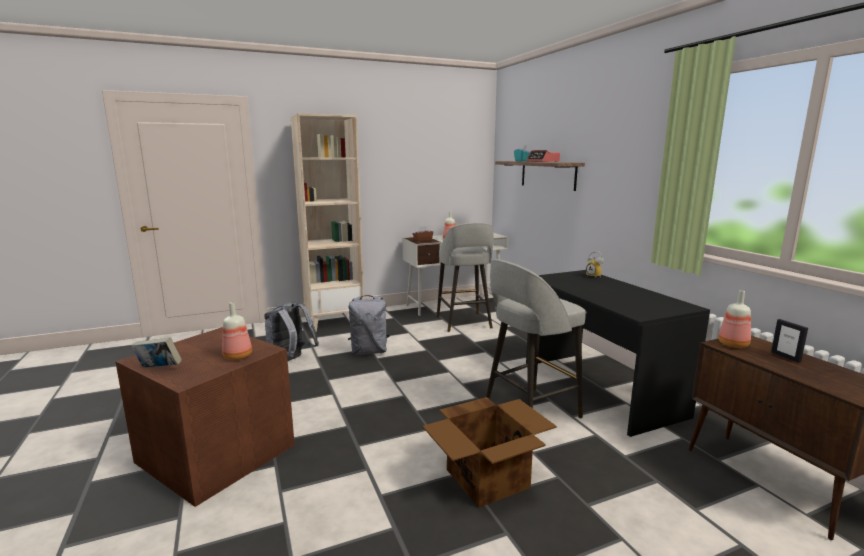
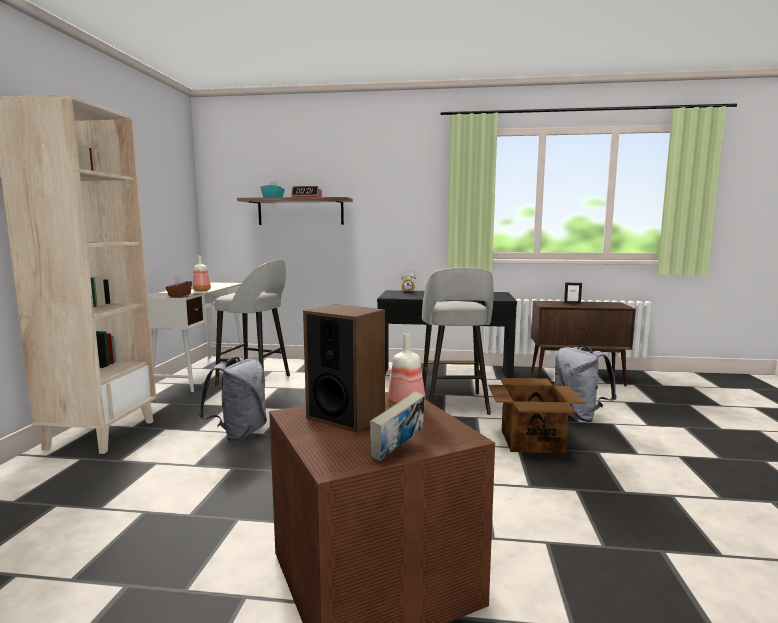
camera: 60 degrees left, 5 degrees down
grey backpack [264,302,319,361] -> grey backpack moved to [555,345,617,422]
bottle [718,290,751,348] -> none
none -> speaker [303,304,385,433]

